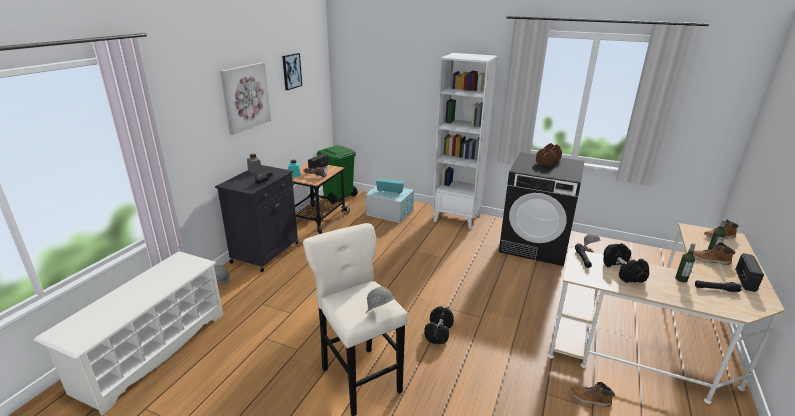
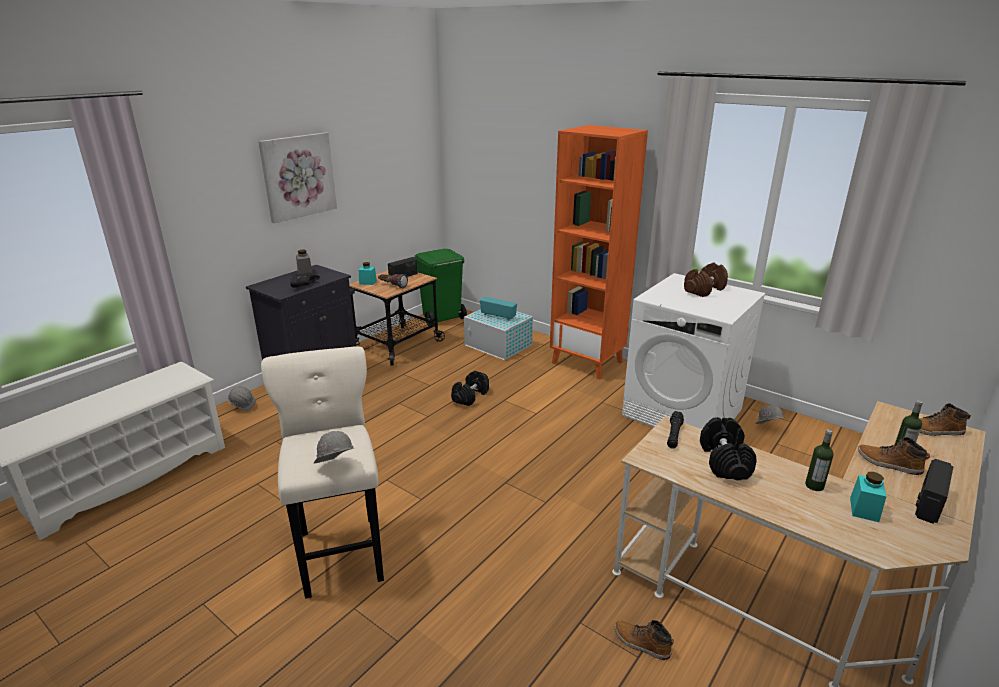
camera: 15 degrees right, 0 degrees up
picture [282,53,302,90] -> none
black dumbbell [424,306,454,344] -> black dumbbell moved to [451,371,489,406]
white bookcase [433,53,498,229] -> orange bookcase [550,125,648,379]
black washing machine [499,152,585,266] -> white washing machine [622,273,766,429]
black flashlight [695,280,742,292] -> turquoise jar [850,472,886,522]

